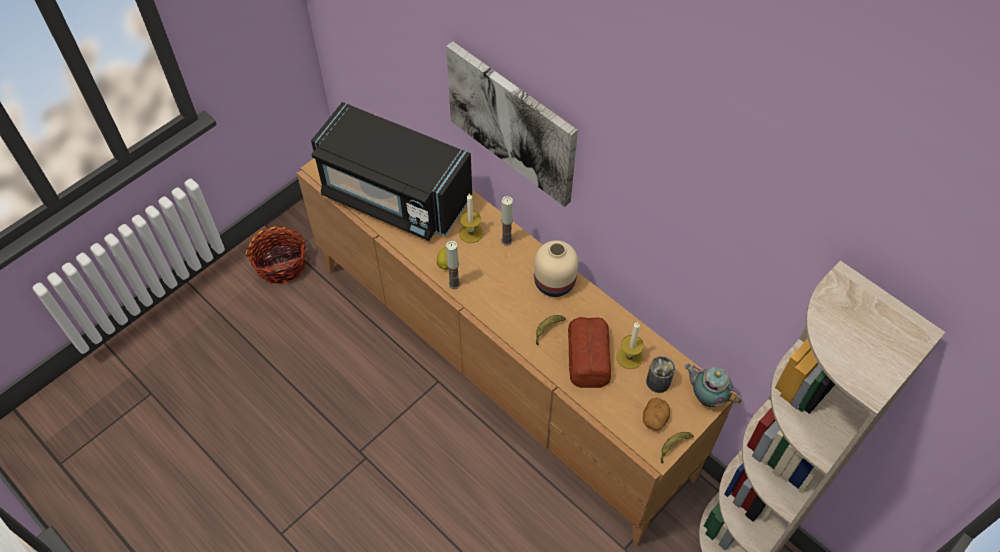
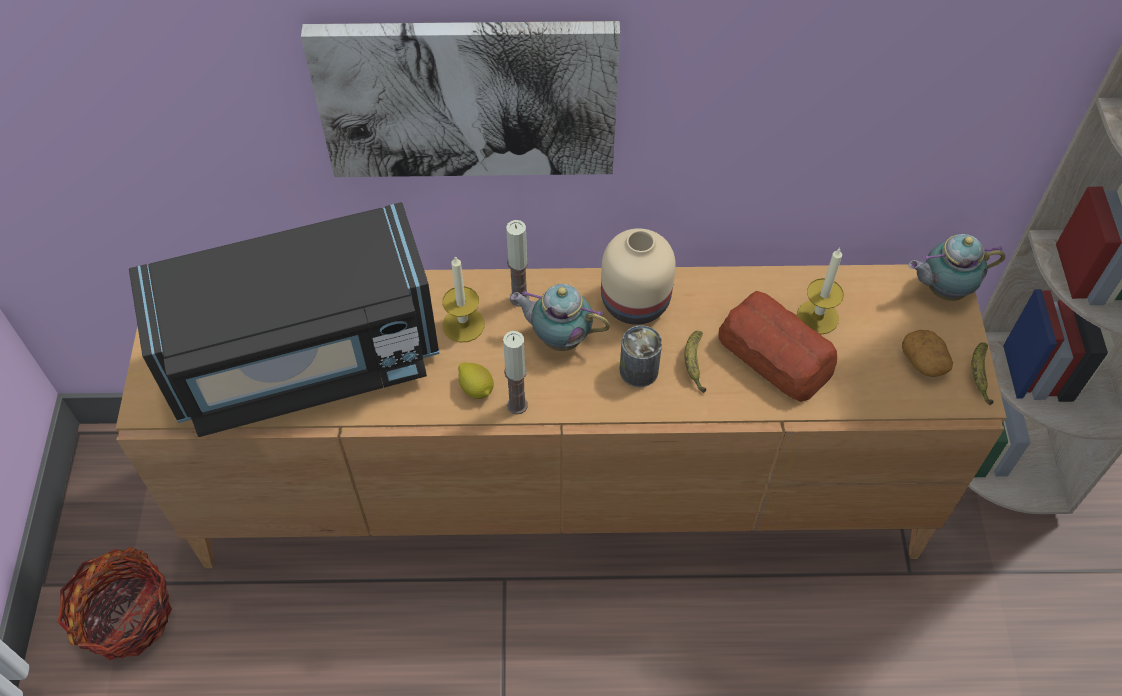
camera: 45 degrees left, 0 degrees up
can [646,356,675,393] -> can moved to [620,325,662,387]
none -> teapot [511,284,610,351]

